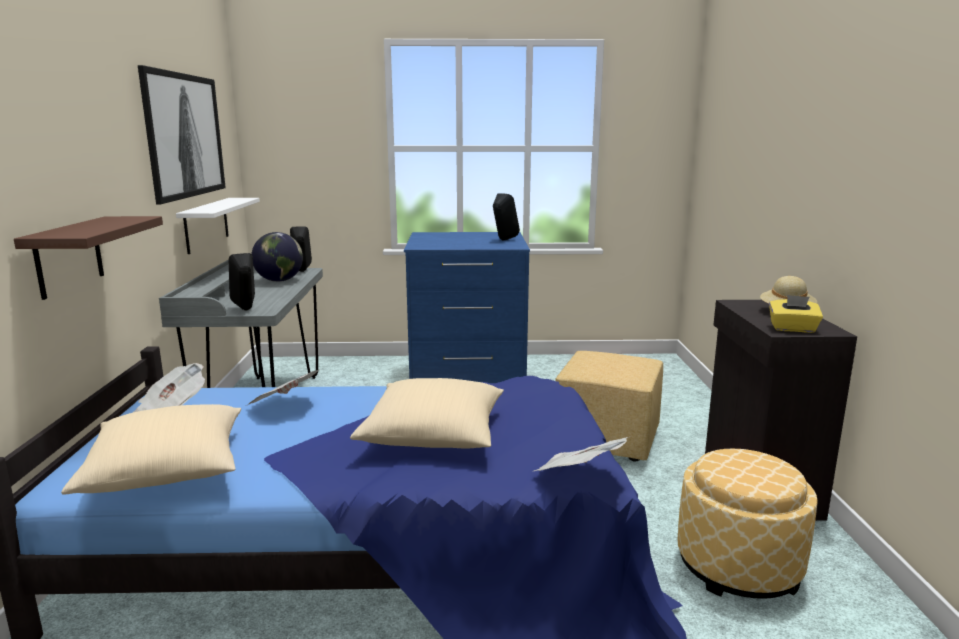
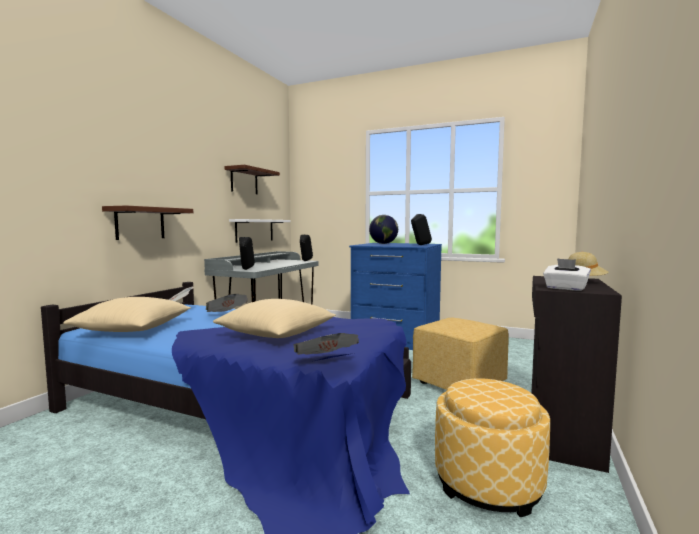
camera: 25 degrees right, 10 degrees down
picture [138,65,226,204] -> brown shelf [224,165,280,194]
globe [252,232,303,282] -> globe moved to [369,215,398,244]
yellow tissue box [769,295,823,333] -> white tissue box [543,258,591,291]

